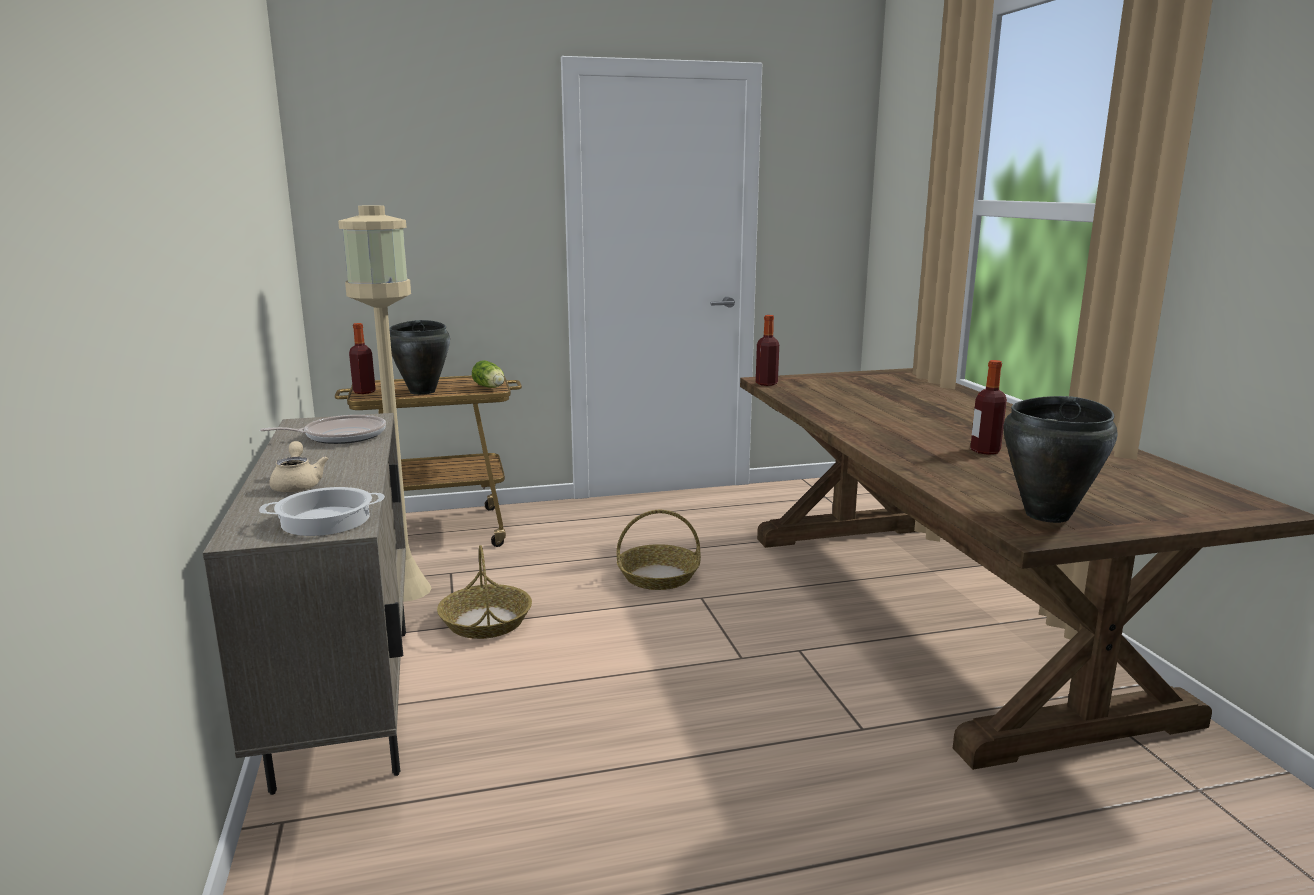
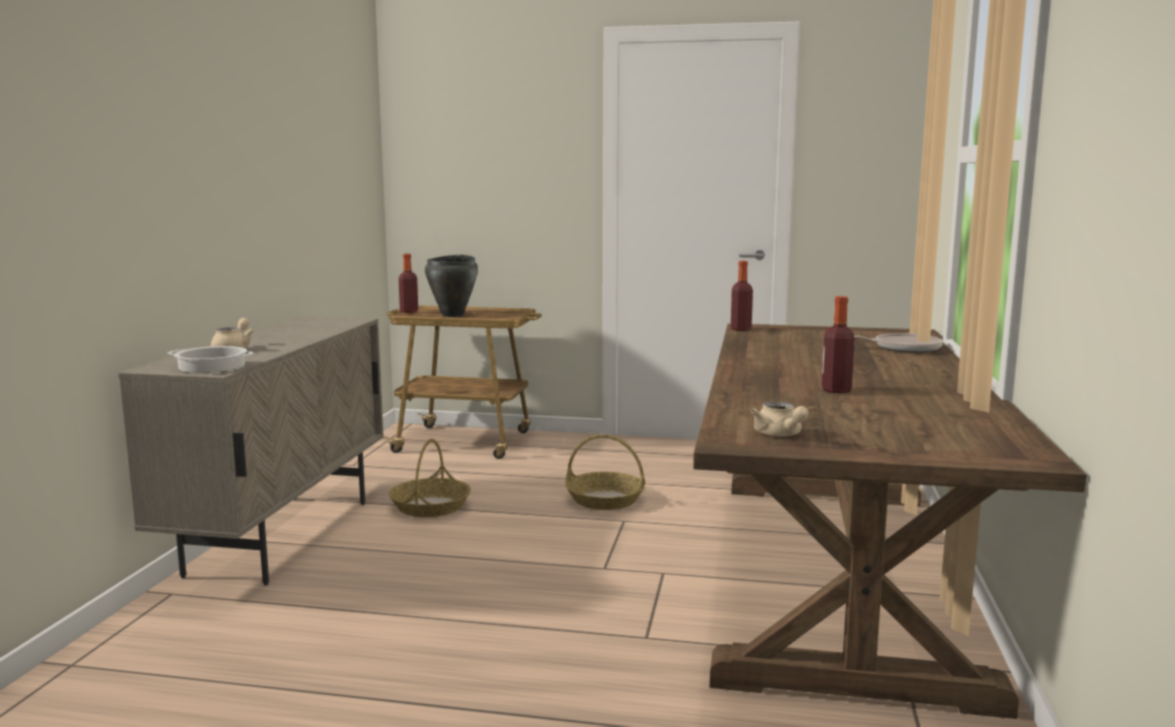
camera: 25 degrees right, 5 degrees down
frying pan [260,415,386,444] -> frying pan moved to [854,333,943,353]
beige floor lamp [338,205,432,602] -> none
lettuce [472,360,505,388] -> none
black cooking pot [1004,396,1118,523] -> beige teapot [751,402,809,437]

